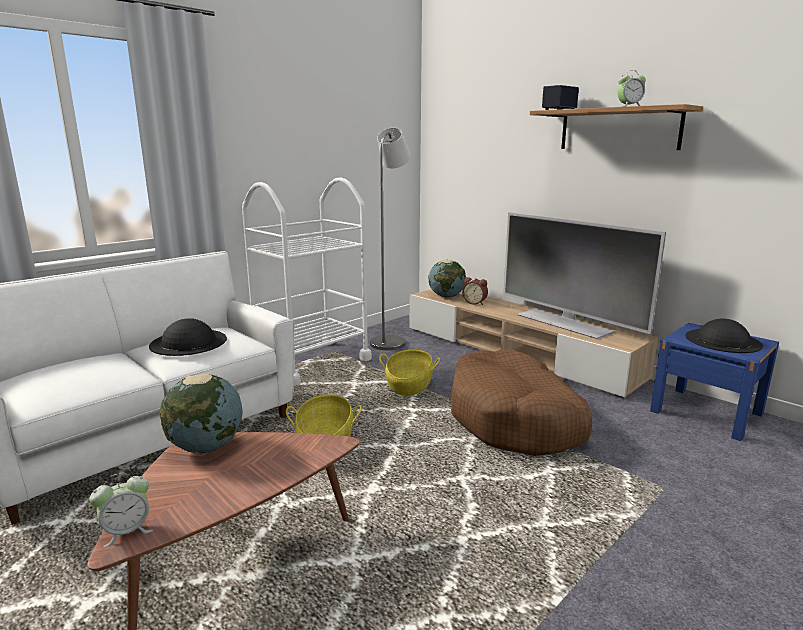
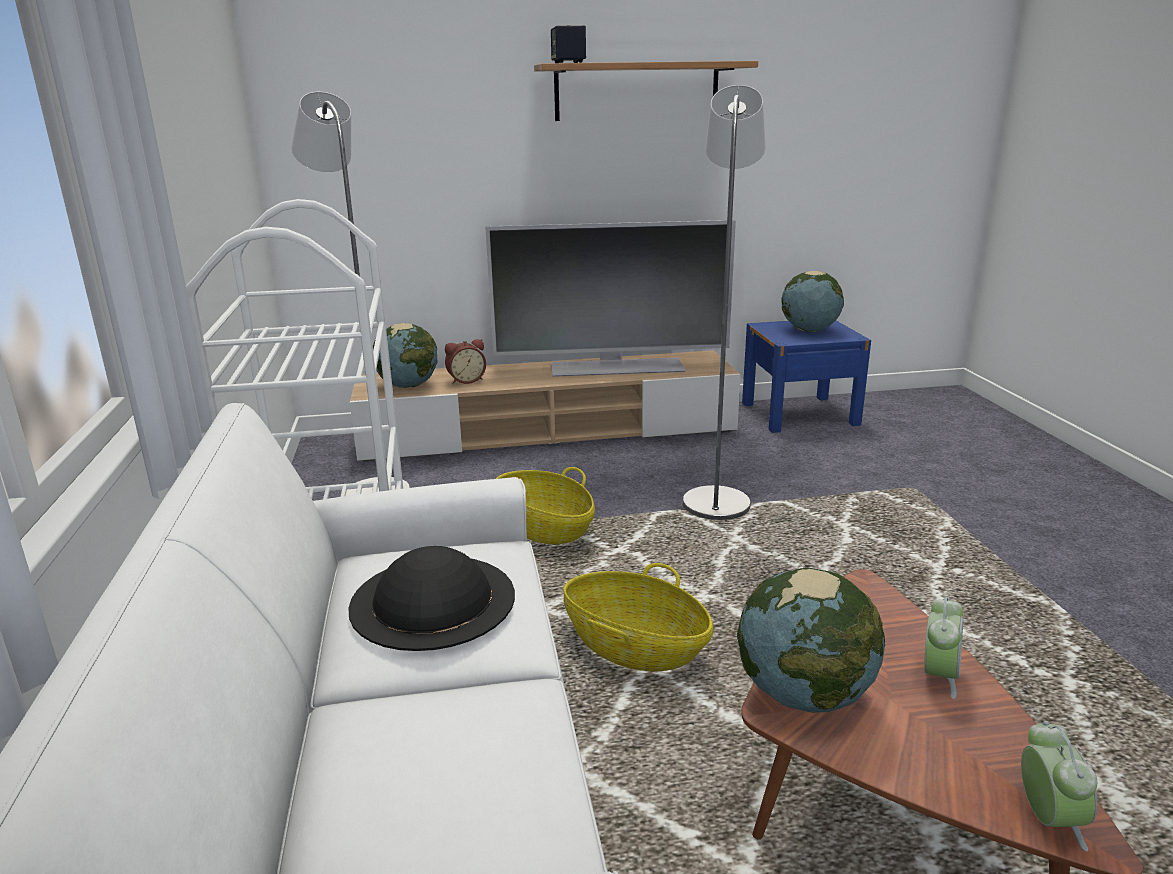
camera: 55 degrees left, 5 degrees up
brown dog bed [451,349,592,456] -> grey floor lamp [683,85,766,520]
alarm clock [617,70,646,107] -> alarm clock moved to [924,597,963,699]
black hat [685,319,763,353] -> globe [781,271,844,332]

